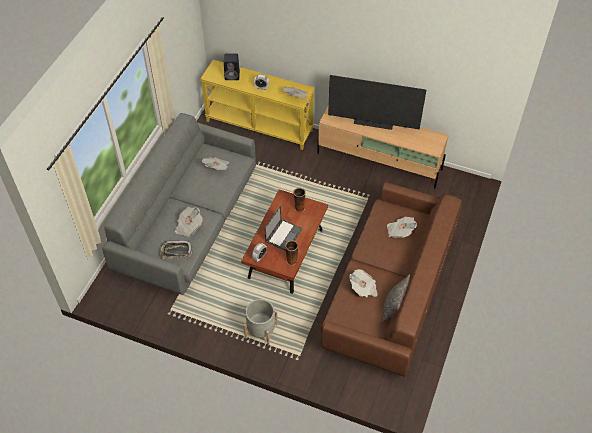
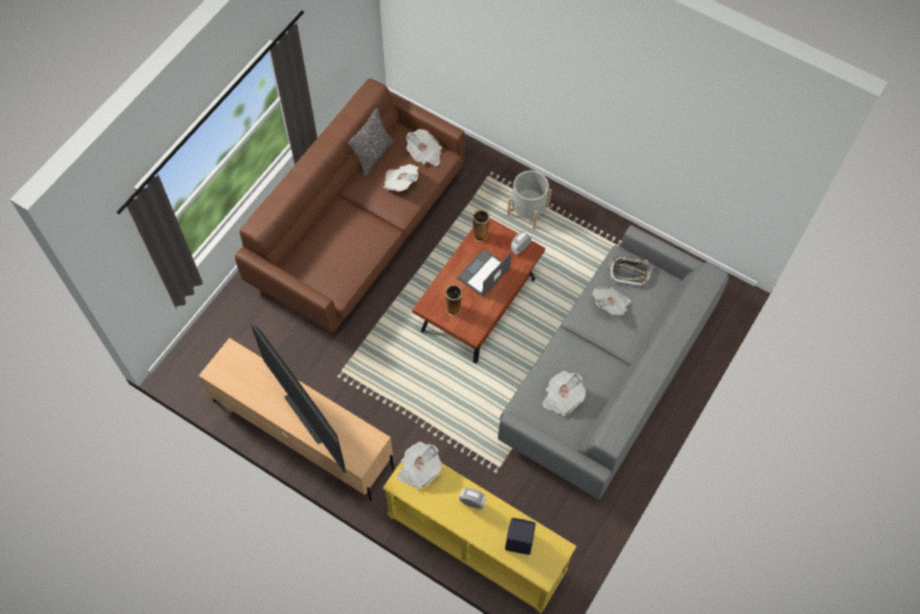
camera: 170 degrees left, 10 degrees up
television [328,75,426,130] -> television turned 150 degrees counterclockwise [251,323,346,473]
newspaper [387,217,417,238] -> newspaper moved to [406,129,442,166]

